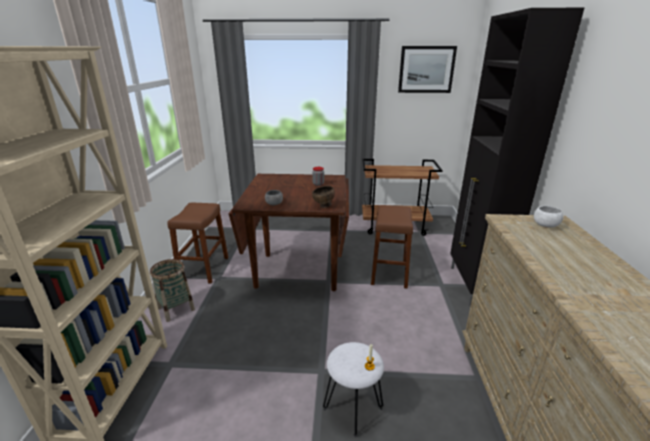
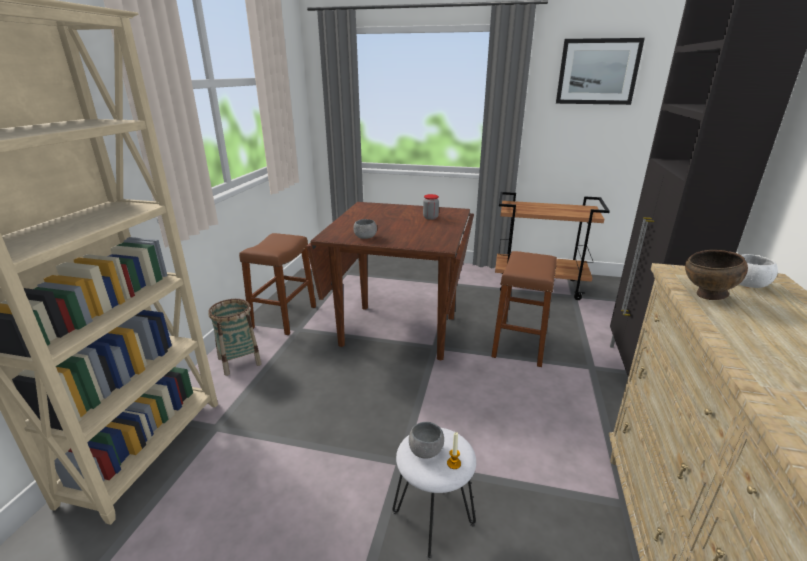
camera: 10 degrees right, 0 degrees up
brown bowl [312,186,335,208] -> brown bowl moved to [685,250,748,300]
none -> grey bowl [409,422,444,459]

